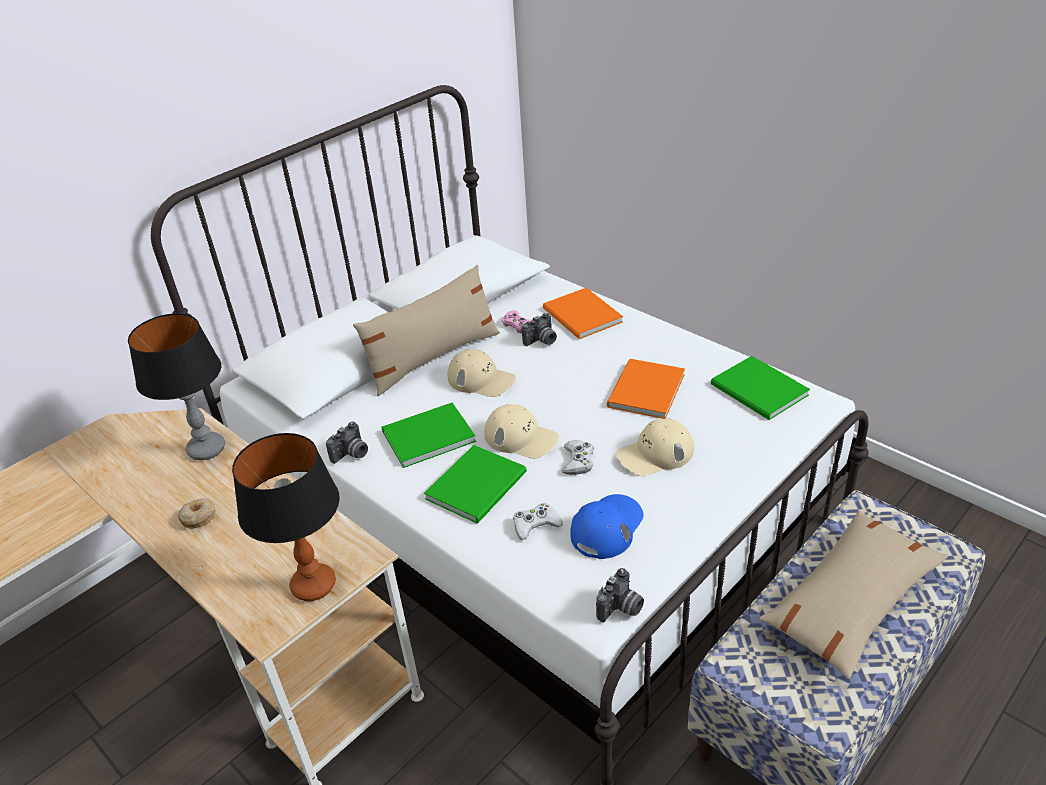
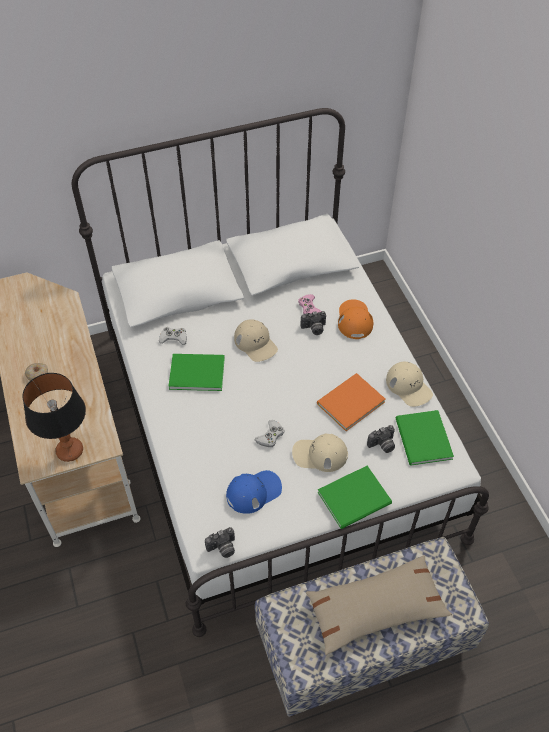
camera: 25 degrees right, 15 degrees up
table lamp [128,313,225,460] -> none
camera [326,422,368,464] -> camera moved to [367,425,395,453]
beige pillow [353,265,500,396] -> none
green book [424,445,527,524] -> green book moved to [318,466,392,529]
beige cap [484,404,559,459] -> beige cap moved to [386,362,433,407]
white game controller [513,503,563,540] -> white game controller moved to [159,327,187,345]
orange book [543,288,623,339] -> orange cap [338,299,374,339]

